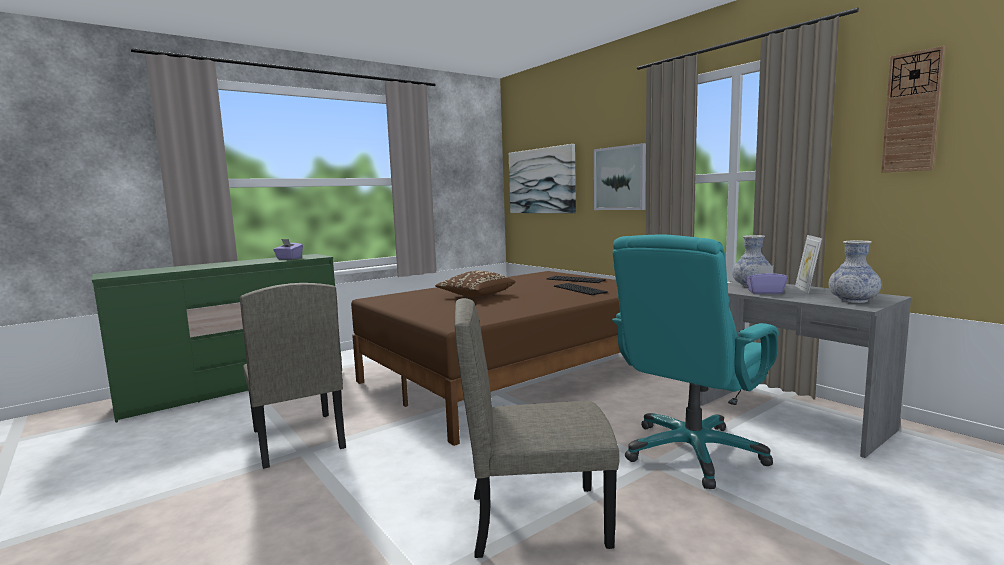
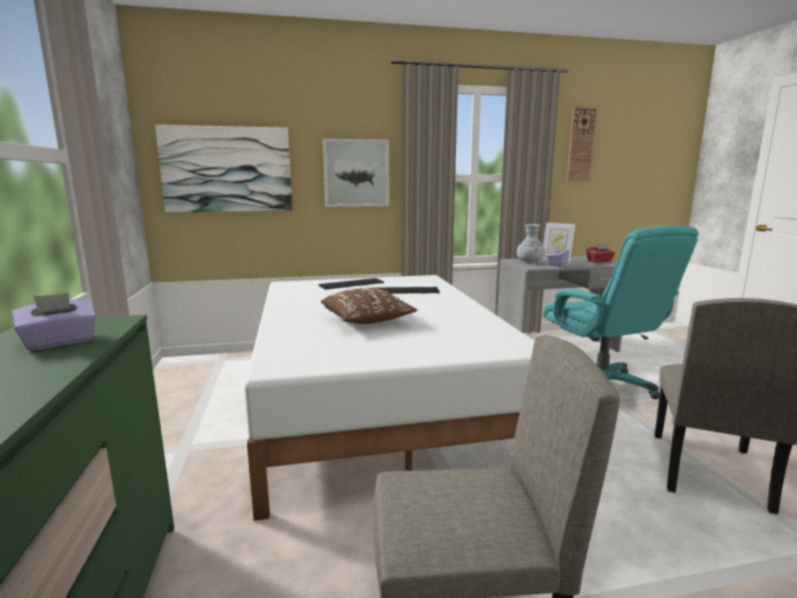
camera: 65 degrees left, 5 degrees up
brown bed [351,271,621,446] -> white bed [244,275,535,521]
vase [829,240,881,303] -> red tissue box [587,244,615,263]

